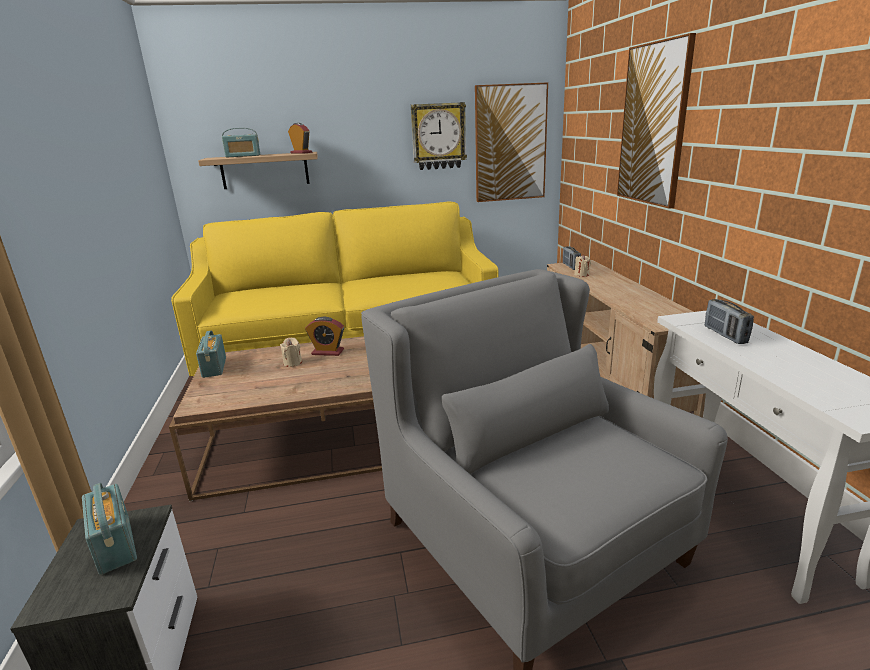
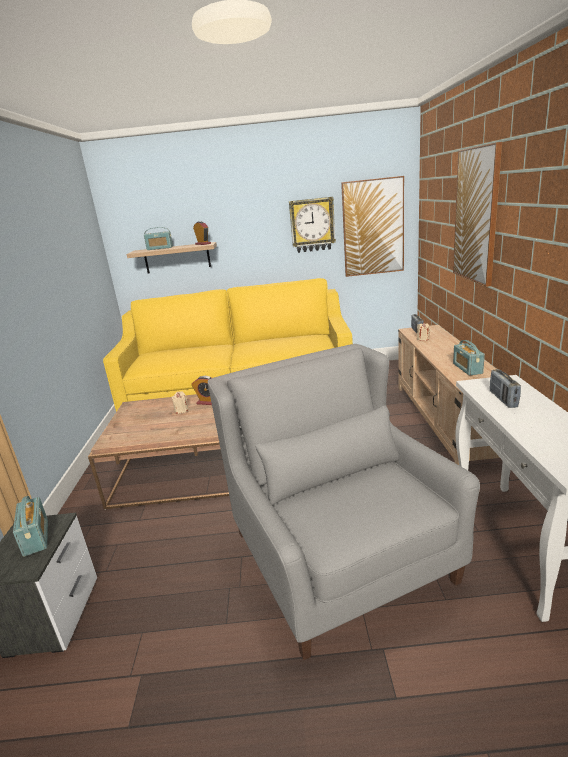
camera: 10 degrees right, 0 degrees up
radio [196,331,226,378] -> radio moved to [453,340,485,376]

